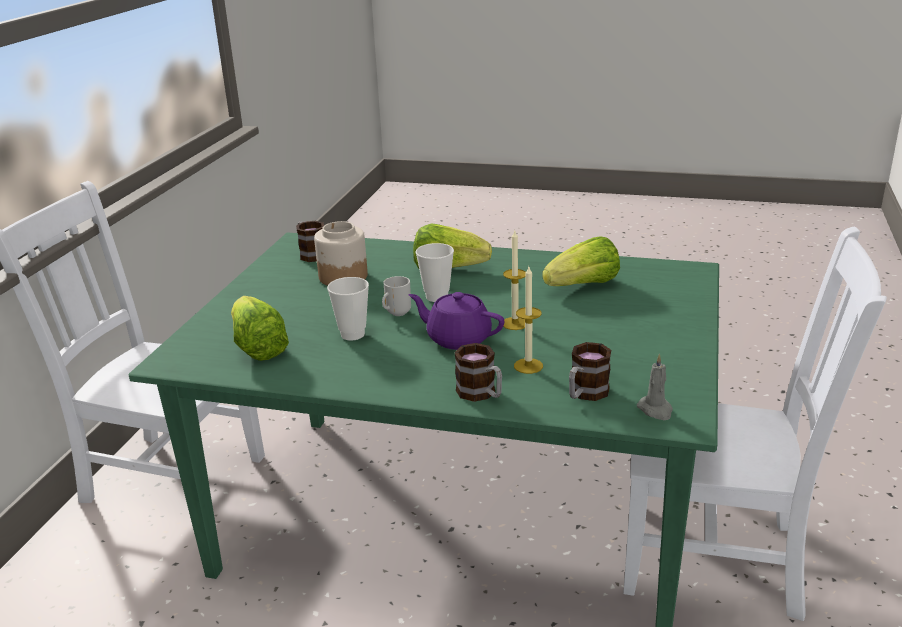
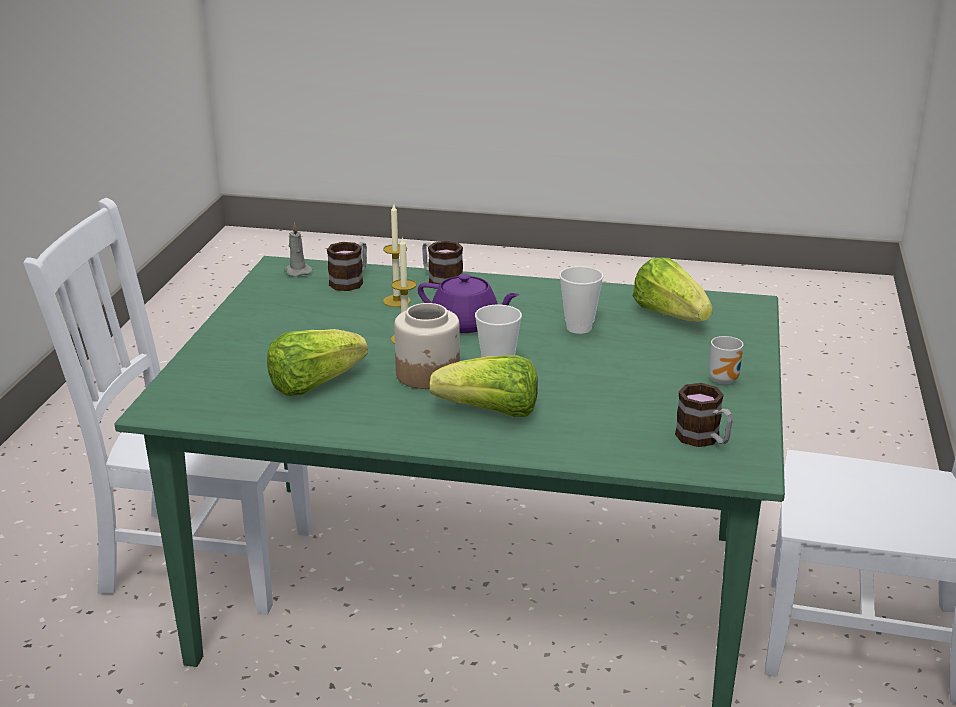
camera: 175 degrees right, 0 degrees up
jar [314,221,368,286] -> jar moved to [394,303,460,389]
mug [382,276,411,316] -> mug moved to [709,336,743,384]

